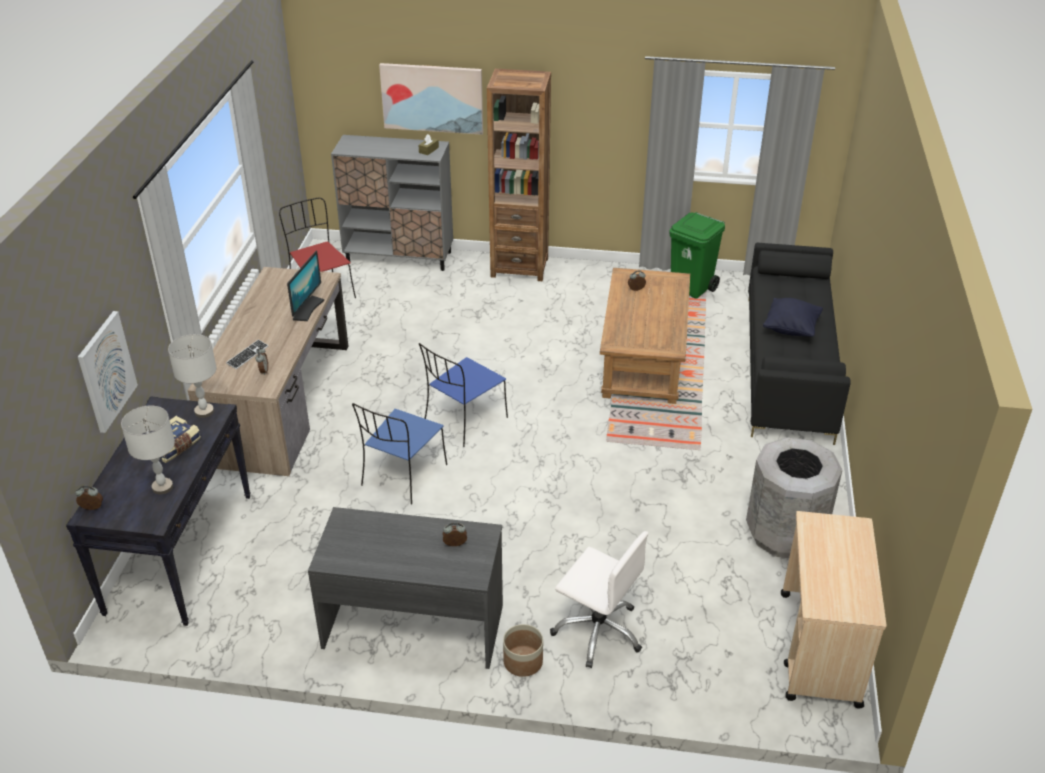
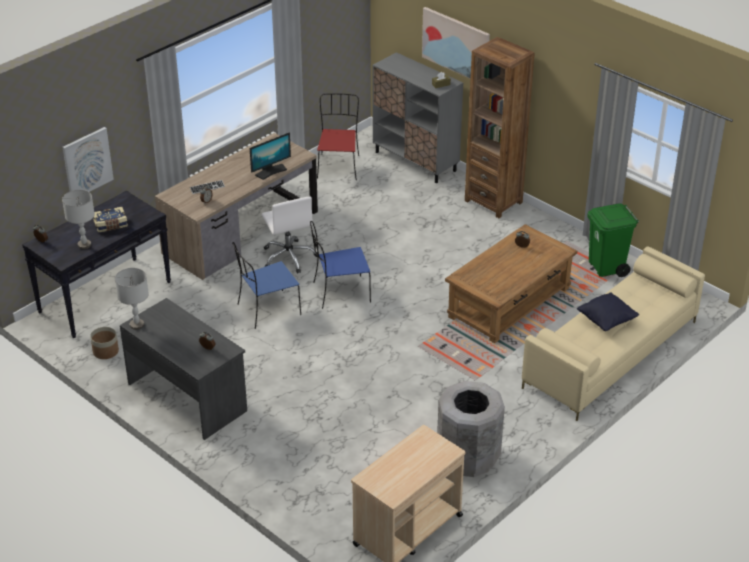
camera: 35 degrees right, 0 degrees up
grey table lamp [168,334,217,418] -> grey table lamp moved to [115,268,149,330]
planter [503,624,543,677] -> planter moved to [90,327,119,359]
white office chair [550,531,648,668] -> white office chair moved to [262,196,317,274]
black sofa [748,243,851,445] -> beige sofa [522,246,705,421]

